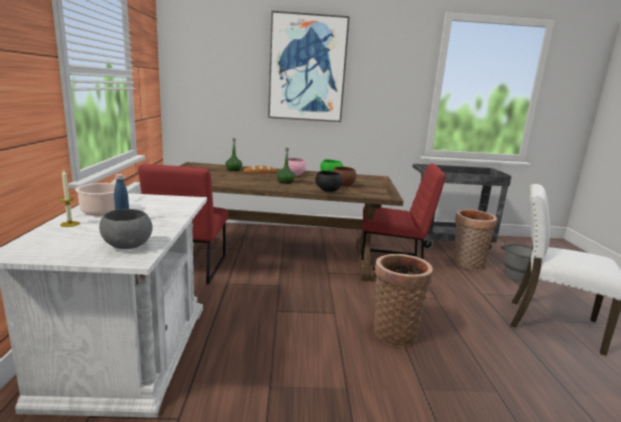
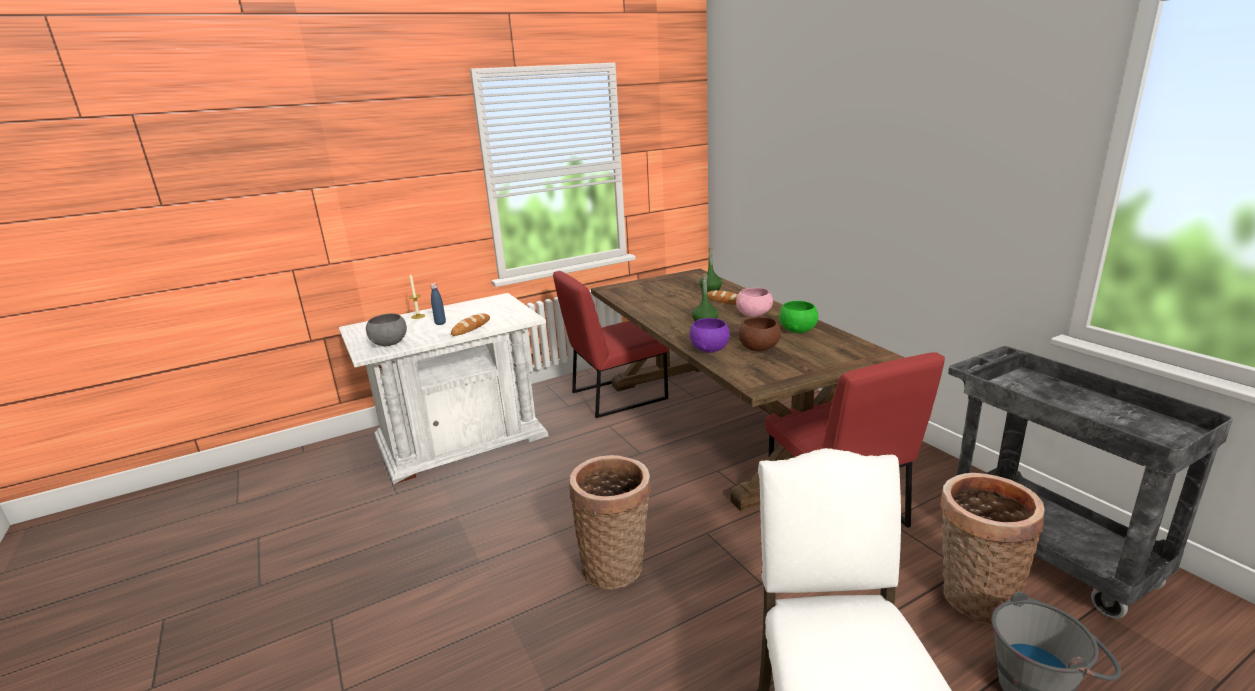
camera: 65 degrees right, 5 degrees up
cooking pot [75,175,125,216] -> none
picture [268,11,350,122] -> none
black bowl [315,171,342,192] -> purple bowl [689,318,730,353]
none -> bread [451,313,490,336]

